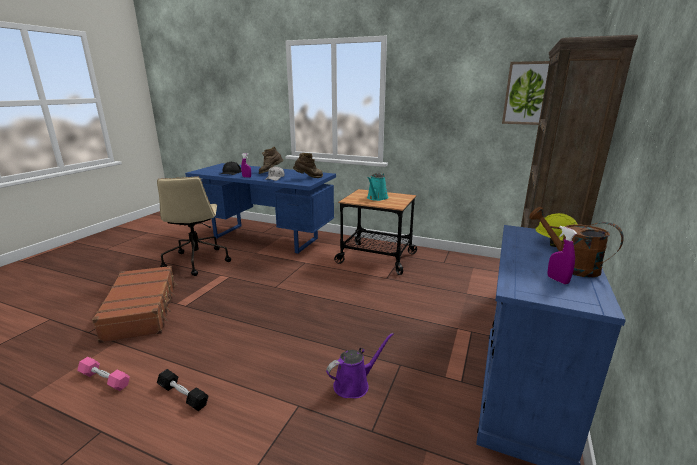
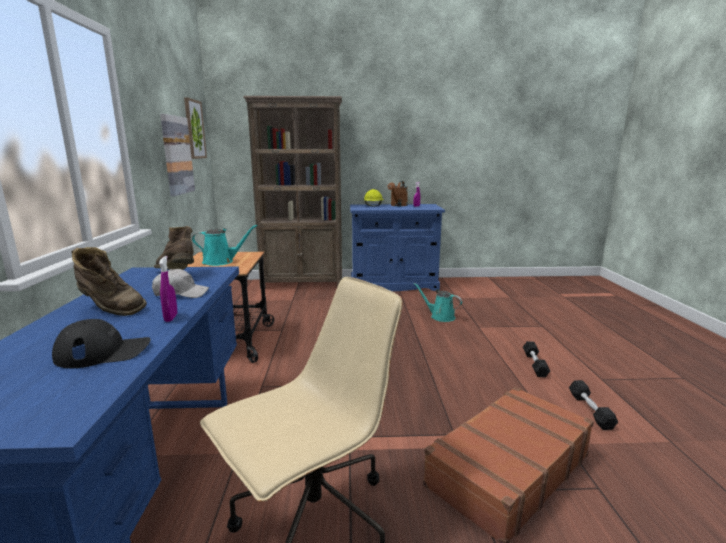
camera: 115 degrees left, 5 degrees down
pink dumbbell [77,357,130,391] -> black dumbbell [569,380,618,430]
purple watering can [326,333,394,398] -> turquoise watering can [414,283,462,322]
none -> picture [160,114,195,196]

